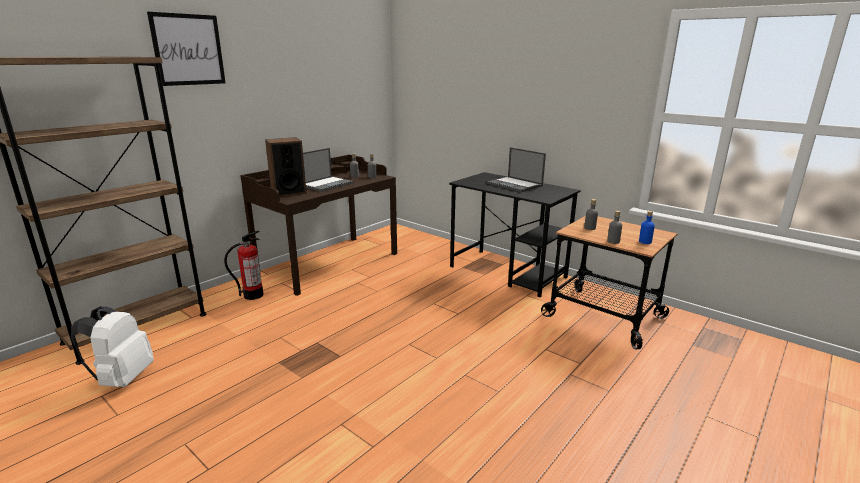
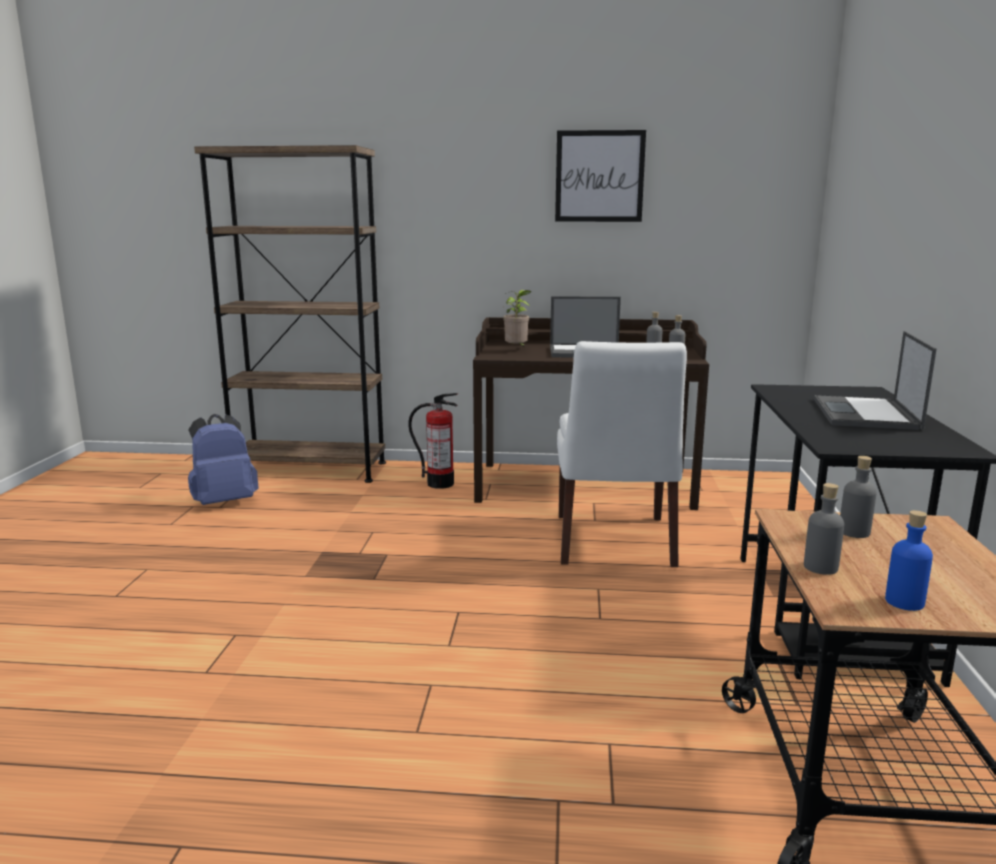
camera: 55 degrees right, 5 degrees down
white backpack [71,306,154,387] -> blue backpack [188,414,259,505]
picture [147,12,226,86] -> picture moved to [555,130,646,222]
speaker [265,137,306,197] -> potted plant [503,290,532,348]
none -> white chair [557,341,687,567]

